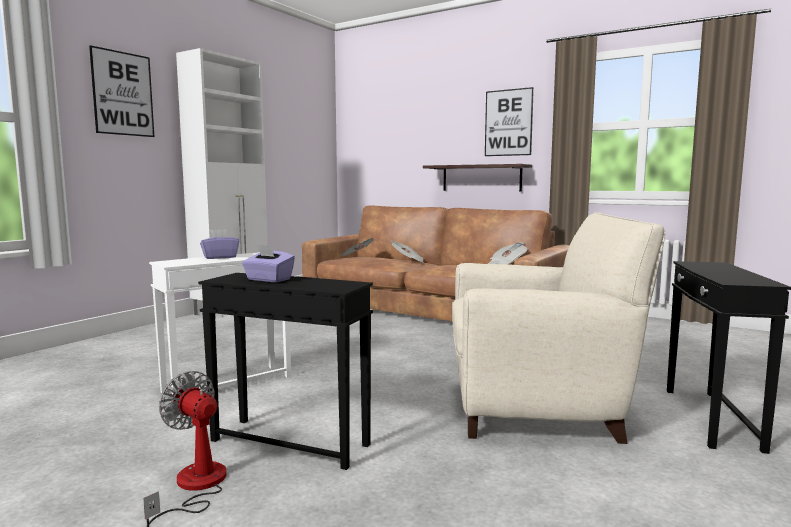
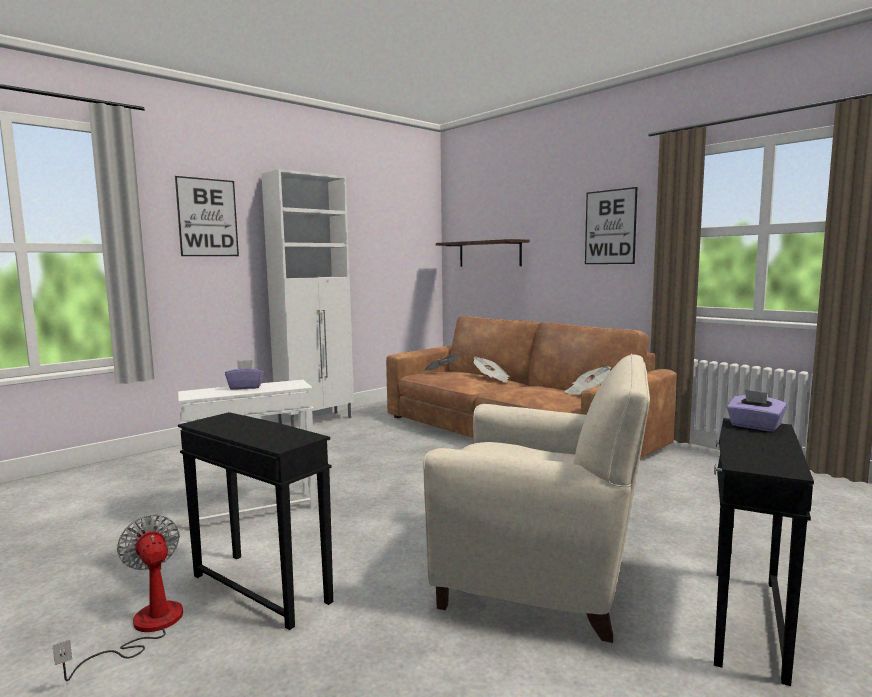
camera: 15 degrees right, 0 degrees up
purple tissue box [242,244,295,282] -> purple tissue box moved to [727,390,787,432]
shelf [423,164,532,192] -> shelf moved to [436,239,530,267]

